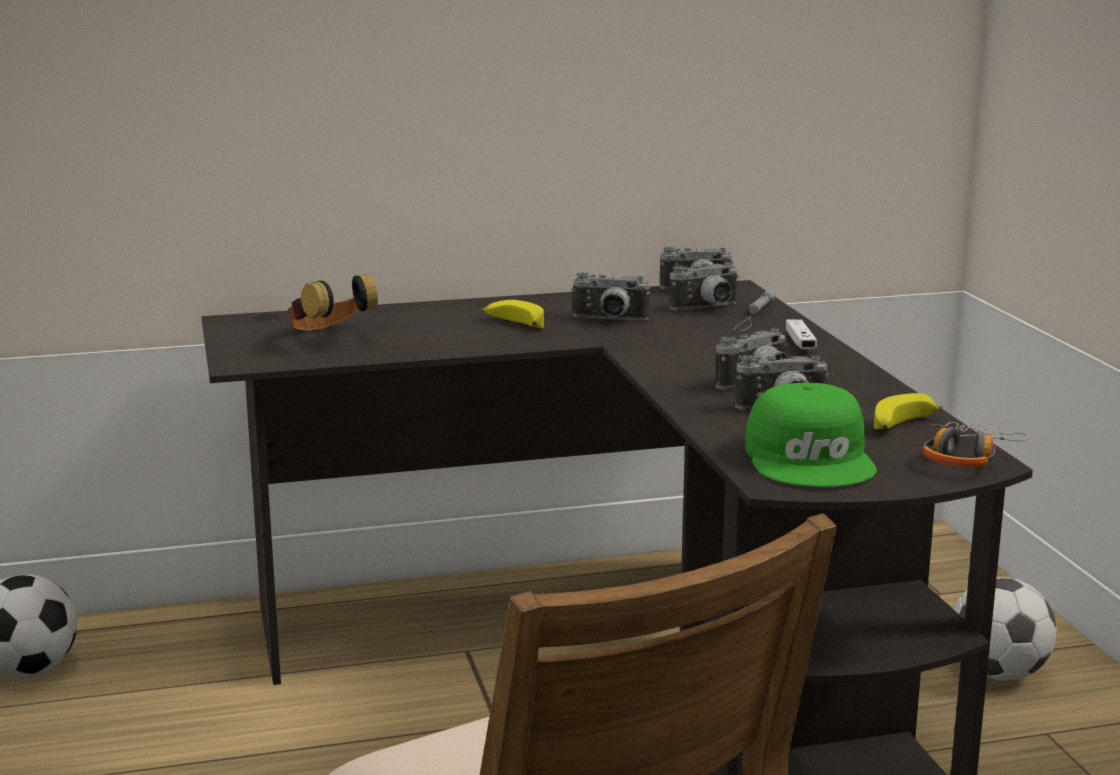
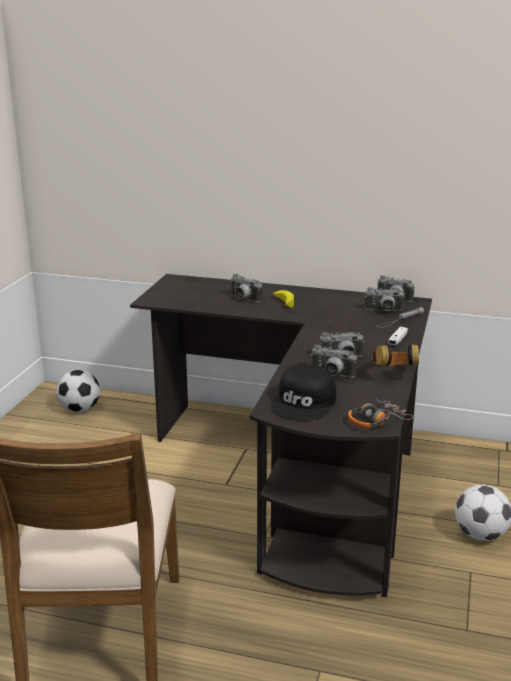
camera: 30 degrees right, 5 degrees up
headphones [288,275,378,331] -> headphones moved to [371,344,419,366]
camera [571,272,650,321] -> camera moved to [231,274,262,302]
green cap [745,383,877,487] -> black cap [271,364,337,421]
banana [874,393,943,429] -> none

